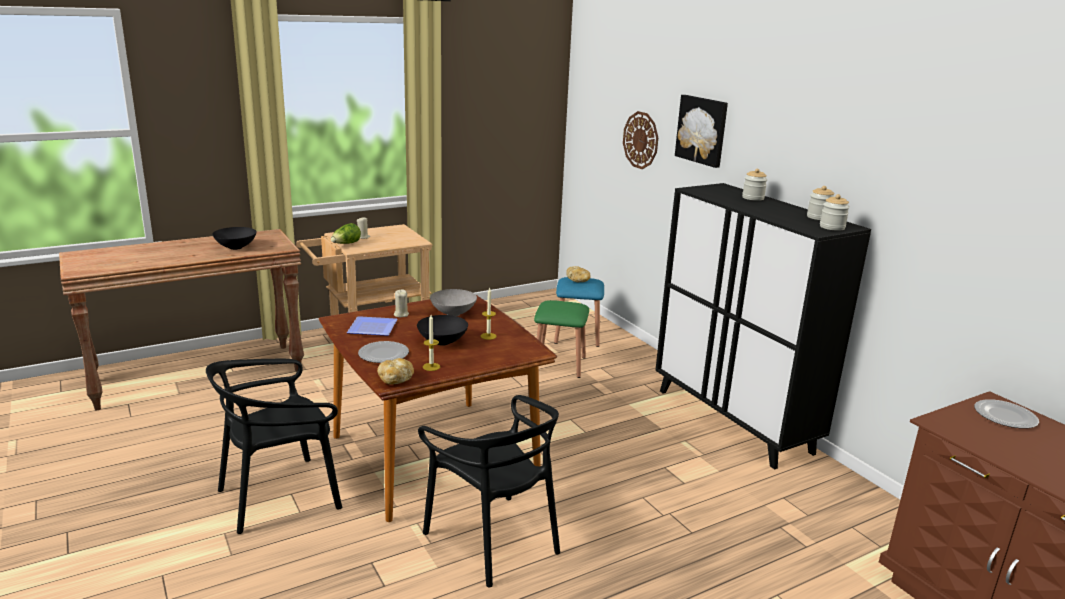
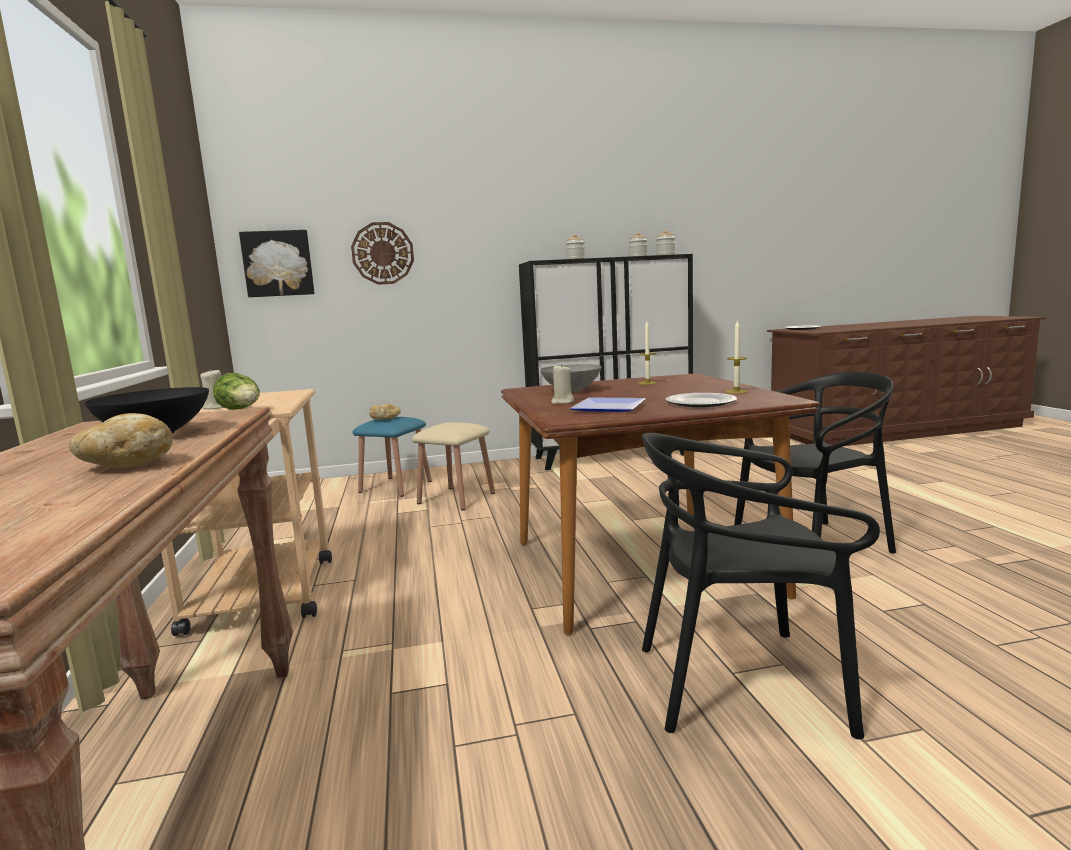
camera: 70 degrees left, 10 degrees down
black chair [206,359,342,534] -> black chair turned 105 degrees clockwise [642,433,880,739]
bread [377,358,414,385] -> bread moved to [69,413,173,468]
black bowl [417,315,468,346] -> none
green stool [534,300,589,378] -> beige stool [412,422,495,510]
picture [675,95,728,168] -> picture moved to [239,230,315,297]

